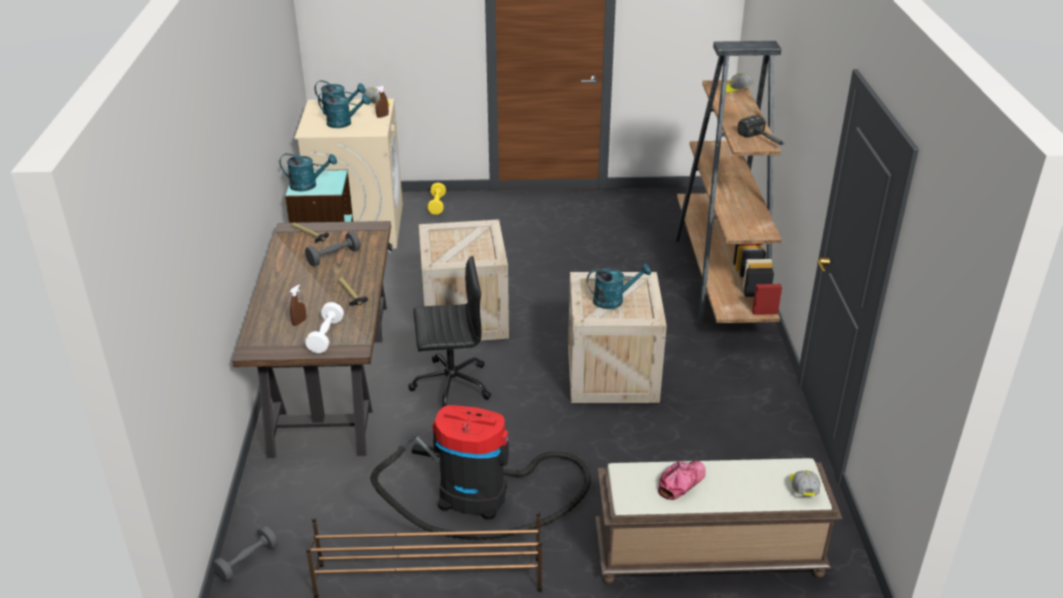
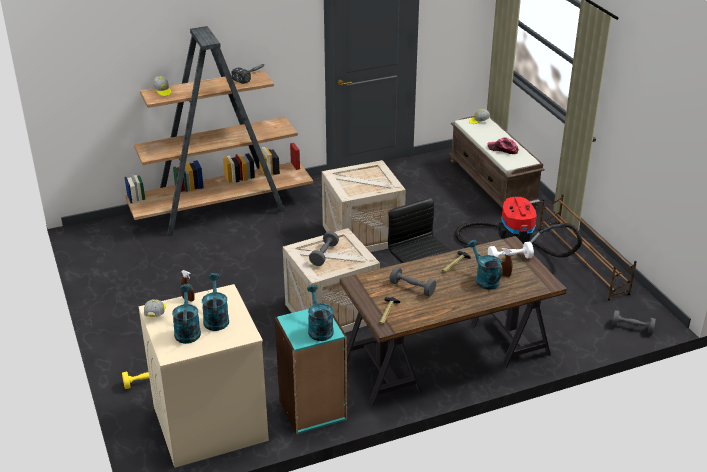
camera: 110 degrees left, 0 degrees up
turquoise watering can [587,263,651,309] -> turquoise watering can moved to [467,240,503,290]
none -> grey dumbbell [309,231,339,266]

